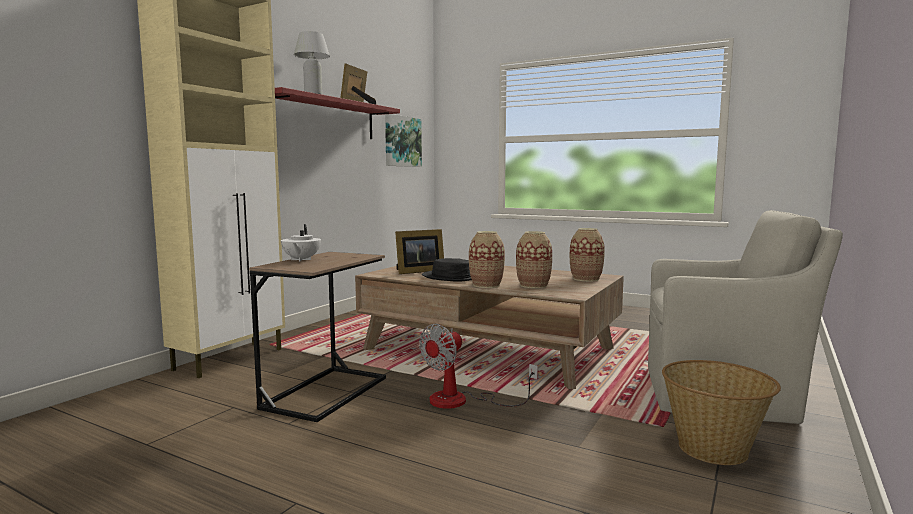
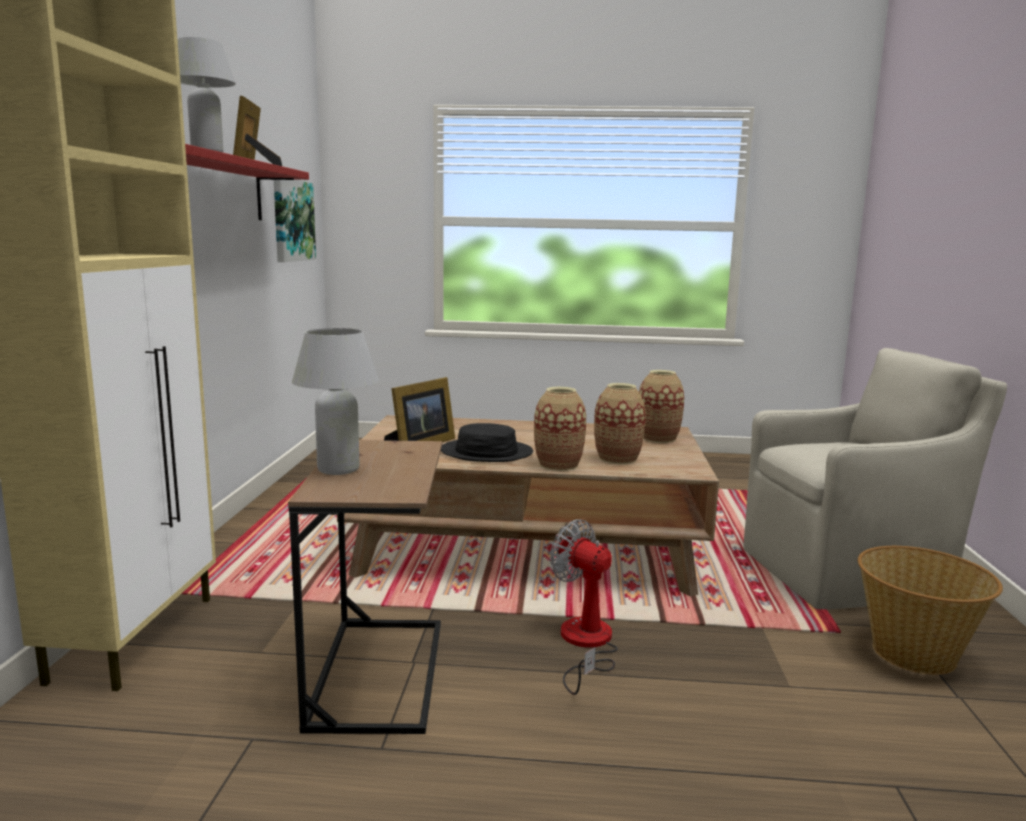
camera: 25 degrees left, 5 degrees up
white teapot [281,224,321,262] -> white table lamp [292,328,379,475]
fan [419,324,538,409] -> fan turned 120 degrees clockwise [550,519,618,695]

